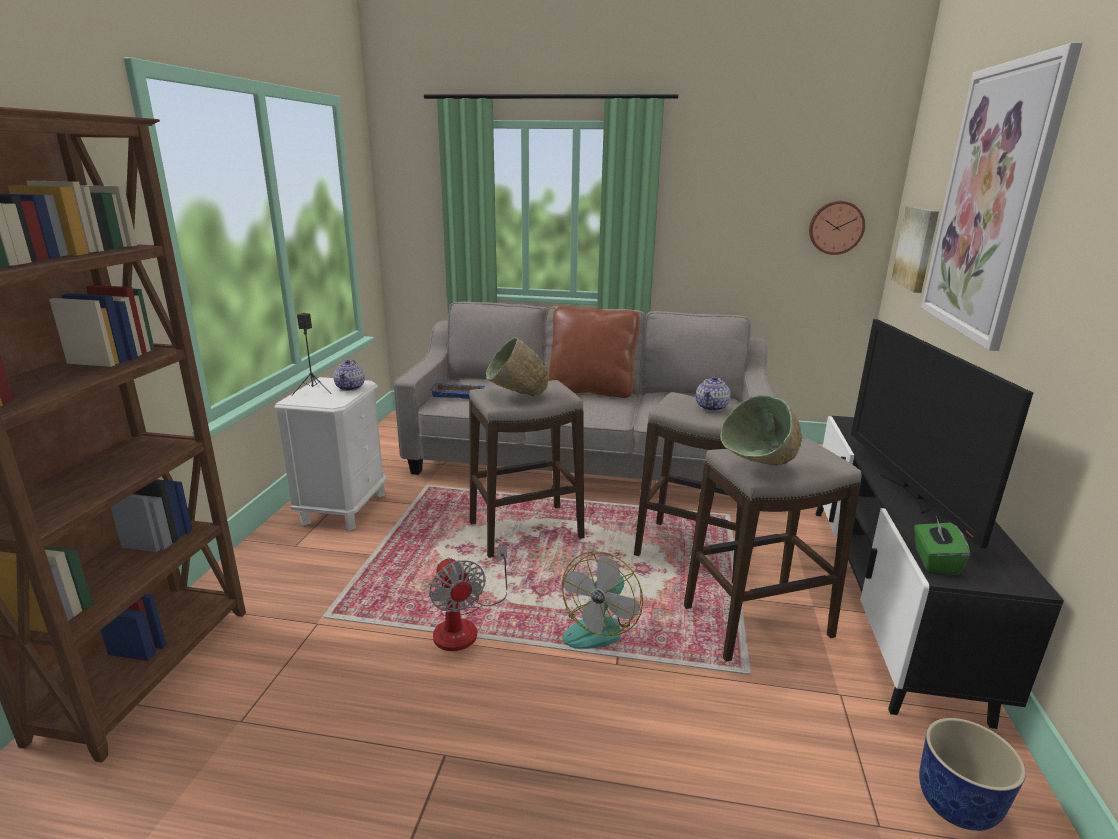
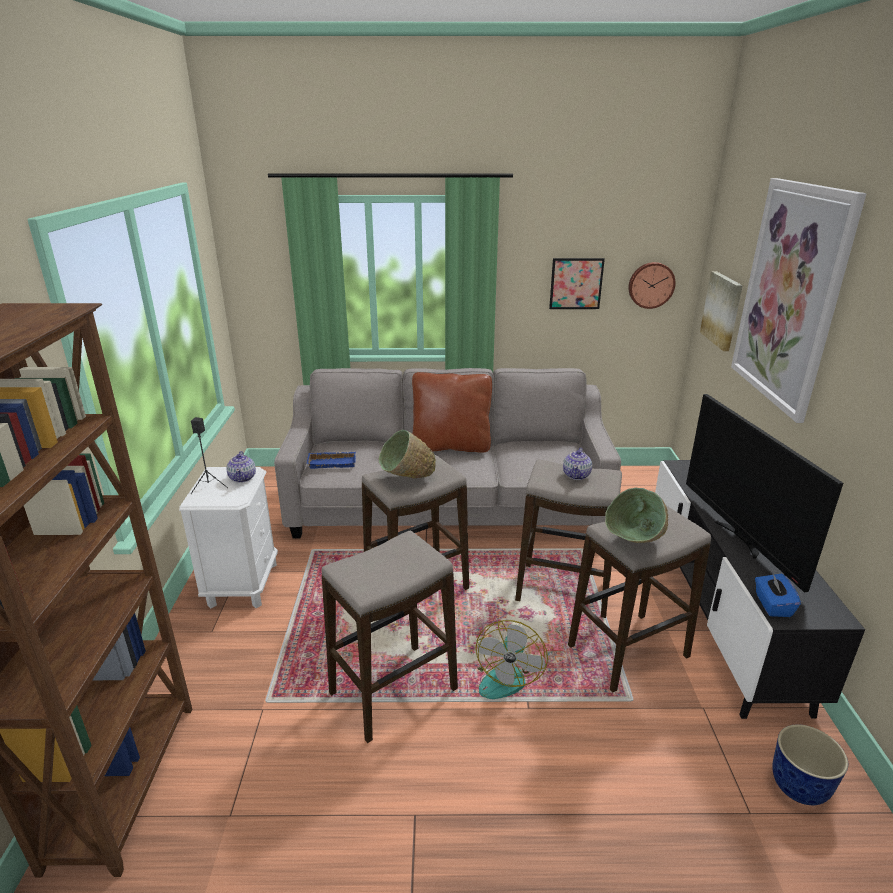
camera: 10 degrees left, 5 degrees up
fan [429,545,507,651] -> stool [321,530,458,743]
green tissue box [914,516,970,575] -> blue tissue box [755,574,801,617]
none -> picture [549,258,605,309]

